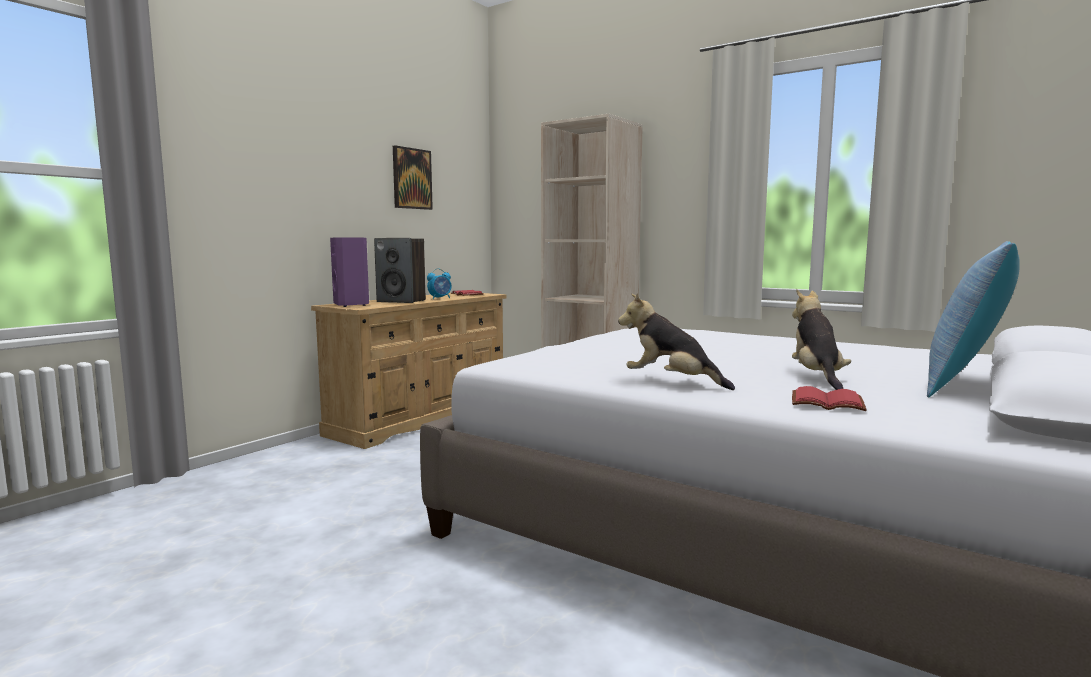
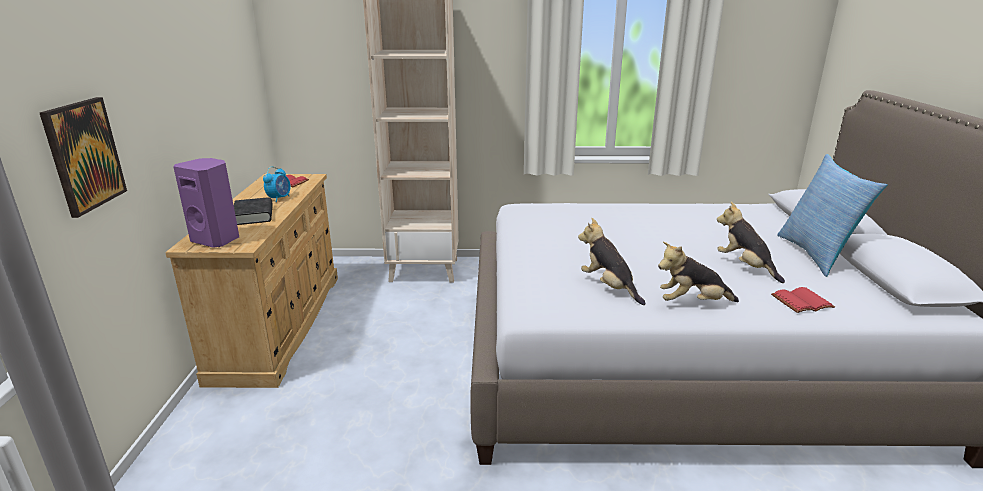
camera: 35 degrees left, 15 degrees up
speaker [374,238,426,303] -> black book [234,197,273,225]
picture [393,145,433,210] -> picture moved to [40,97,127,218]
none -> plush toy [578,218,646,305]

